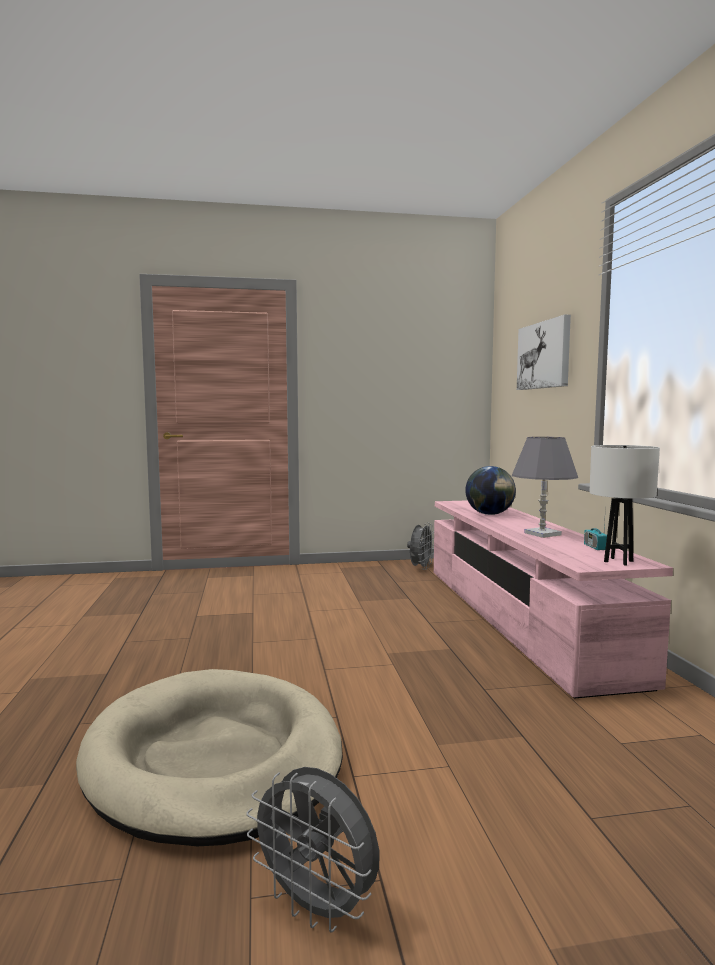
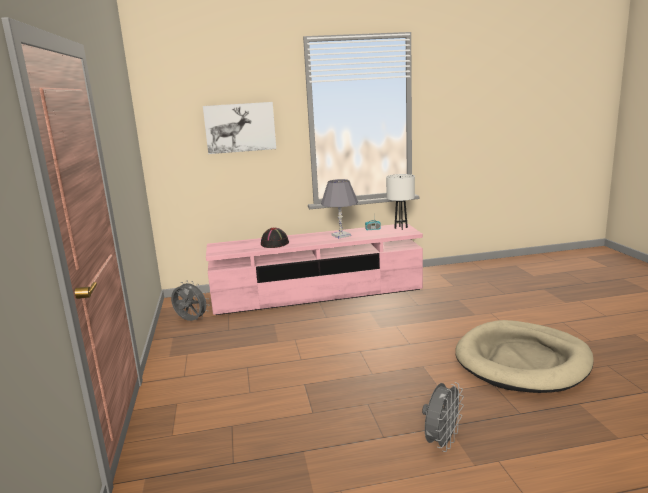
camera: 90 degrees left, 10 degrees up
grey fan [246,767,379,933] -> grey fan moved to [422,382,464,452]
globe [465,466,516,515] -> black hat [261,228,289,248]

